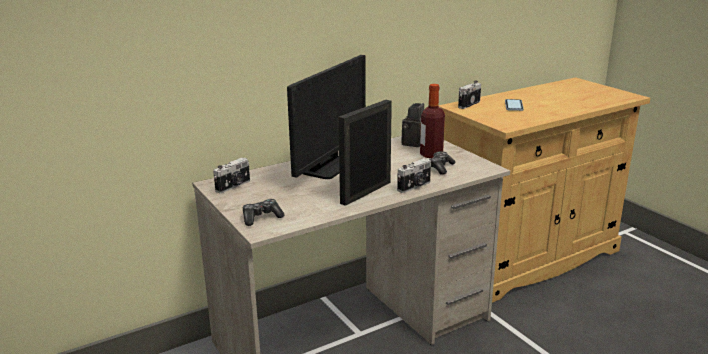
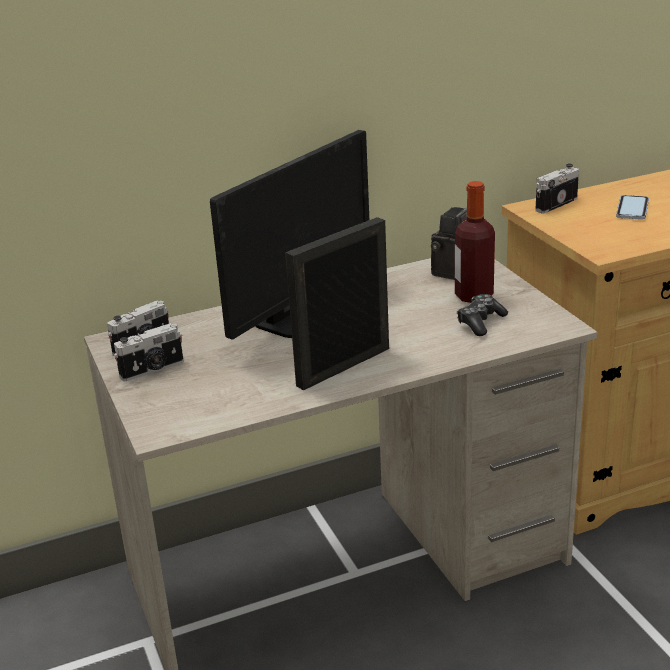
camera: 10 degrees right, 5 degrees up
game controller [243,199,284,226] -> none
camera [397,158,431,193] -> camera moved to [114,323,183,381]

